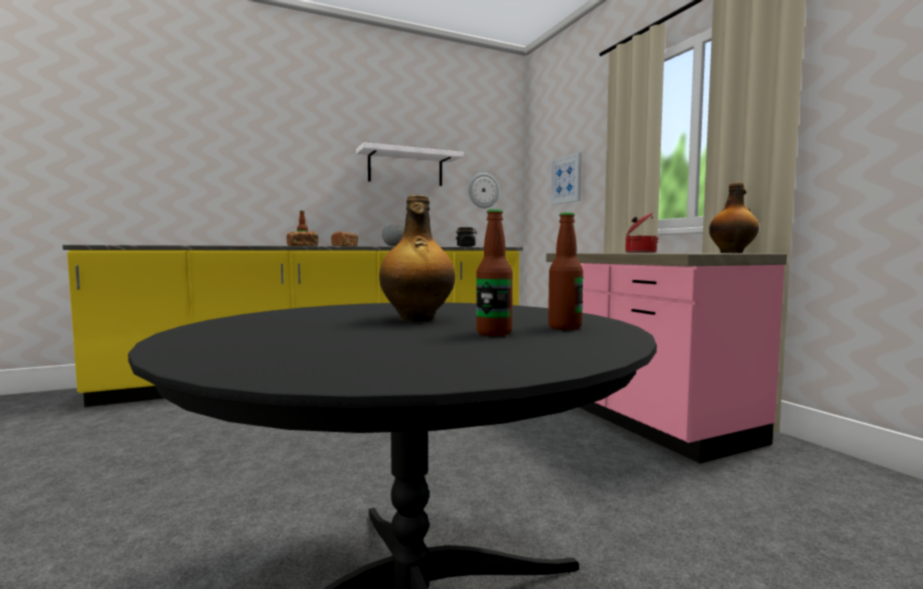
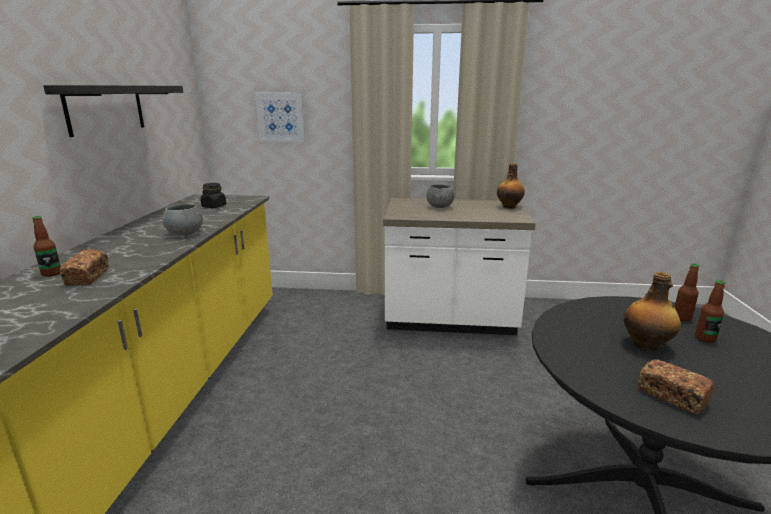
camera: 60 degrees left, 15 degrees up
bread [331,232,358,246] -> bread moved to [638,359,714,414]
white shelf [356,142,464,186] -> black shelf [43,85,183,137]
wall clock [468,173,499,208] -> none
pink counter [546,253,787,463] -> white counter [383,198,536,335]
cooking pot [625,213,658,253] -> grey bowl [426,184,455,208]

